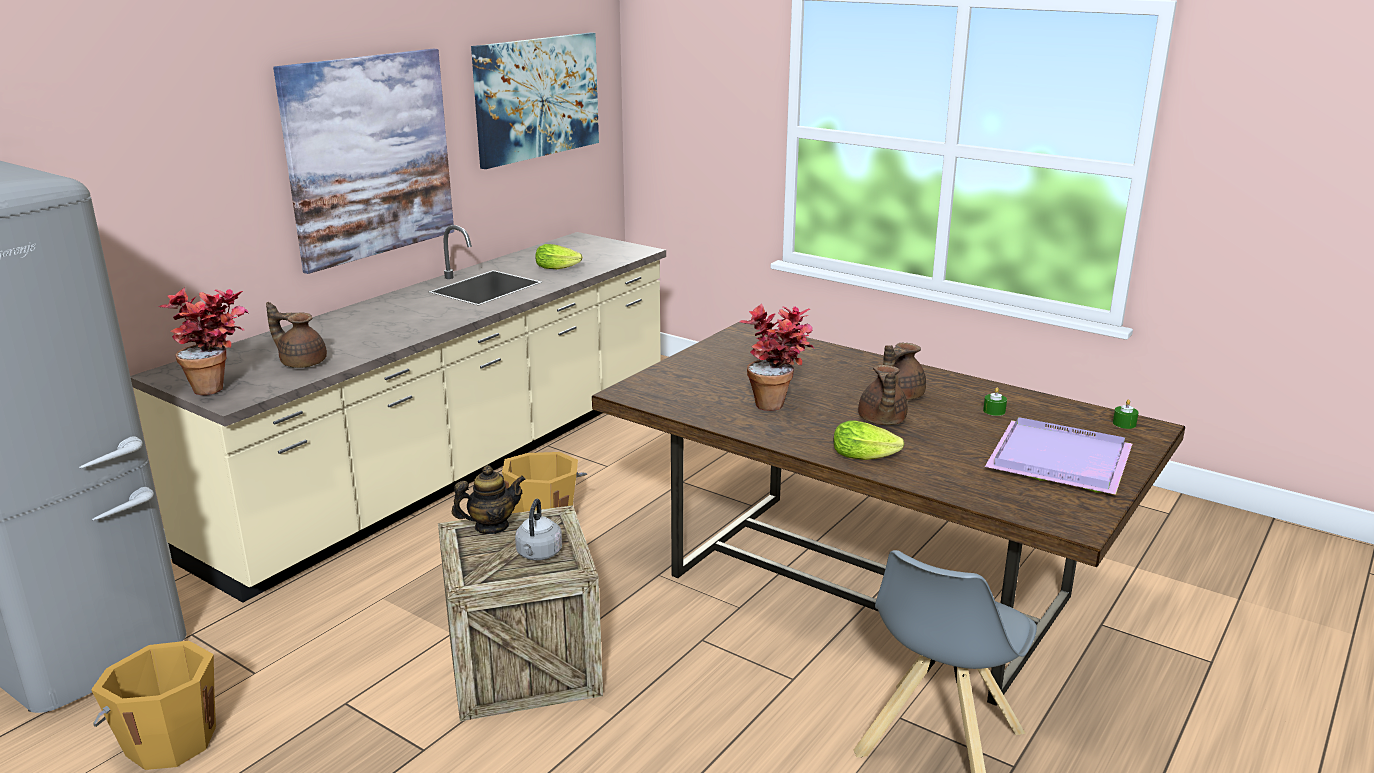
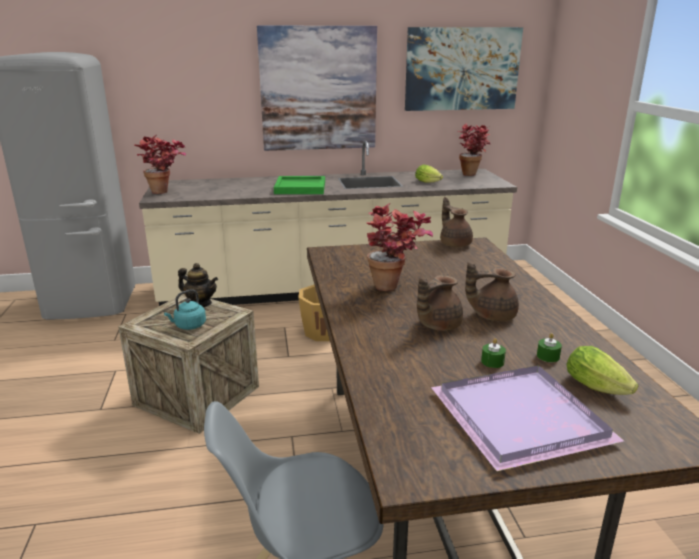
camera: 45 degrees right, 0 degrees up
orange bucket [91,641,216,770] -> none
brown teapot [266,302,327,368] -> brown teapot moved to [440,197,473,247]
grey kettle [515,499,562,561] -> turquoise kettle [164,289,206,330]
lettuce [833,420,904,460] -> lettuce moved to [566,346,639,395]
green candle [1113,400,1139,429] -> green candle moved to [481,338,506,368]
none -> green tray [274,176,325,194]
none -> potted plant [458,124,490,176]

